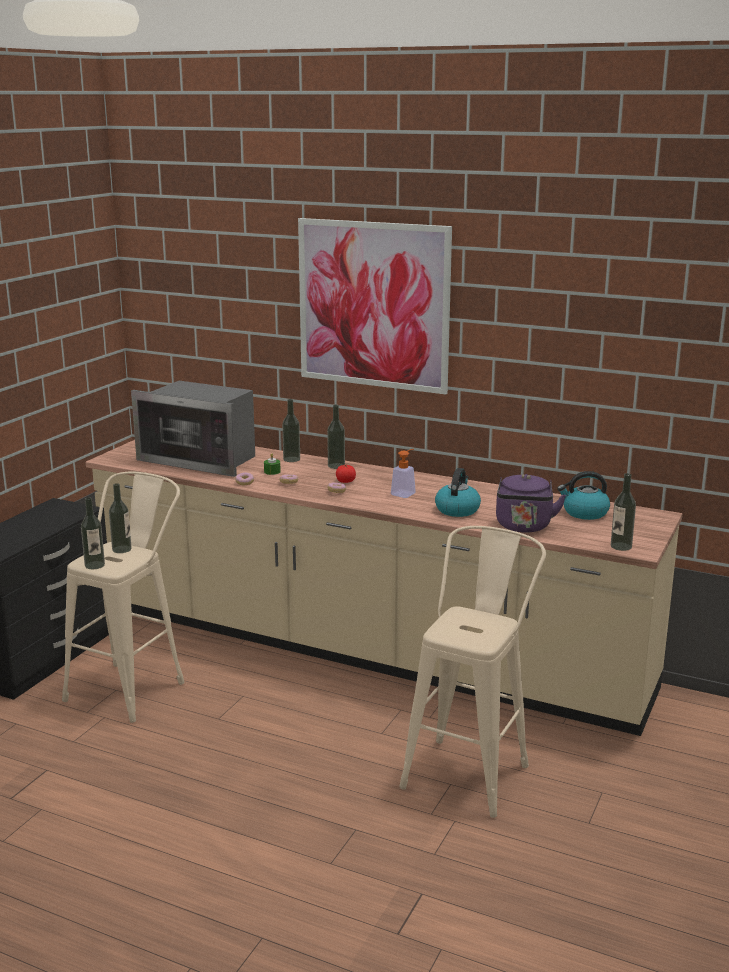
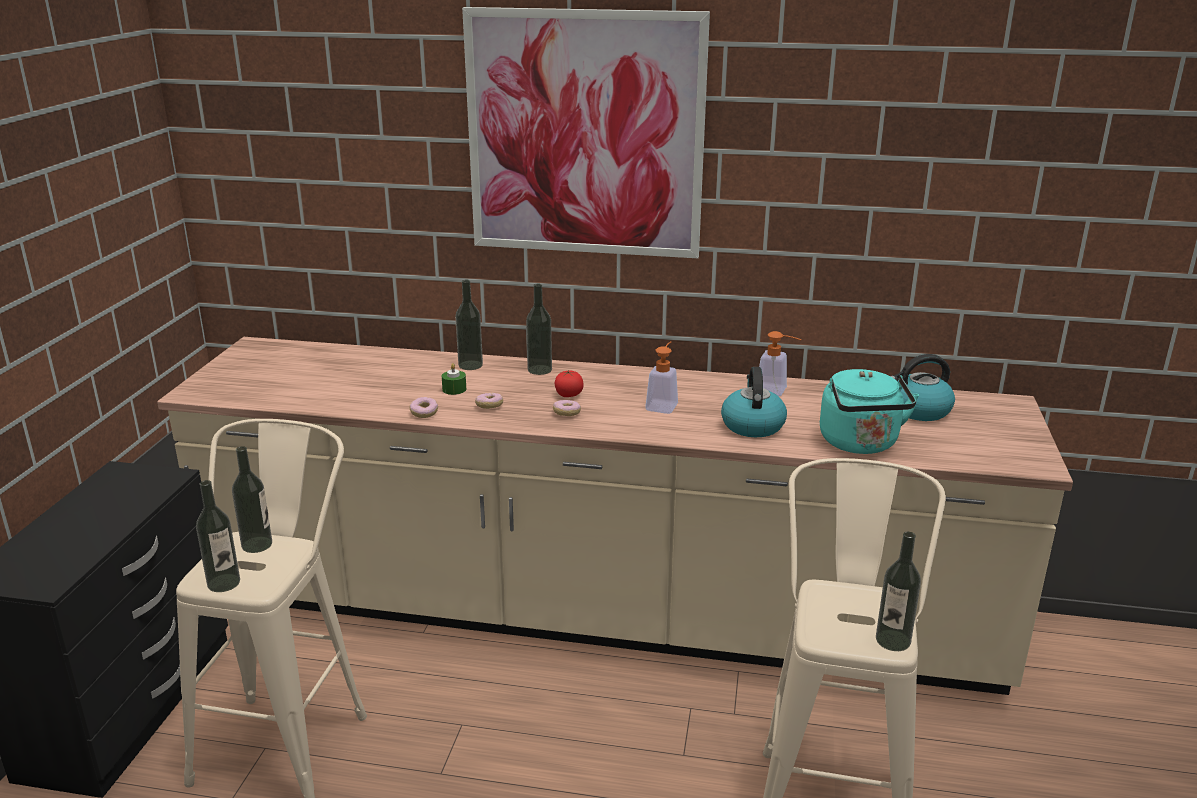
camera: 15 degrees left, 5 degrees up
microwave [131,381,255,477] -> none
purple kettle [496,474,566,532] -> turquoise kettle [820,369,919,454]
bottle [611,473,636,551] -> bottle moved to [876,532,921,651]
none -> soap dispenser [759,331,802,396]

